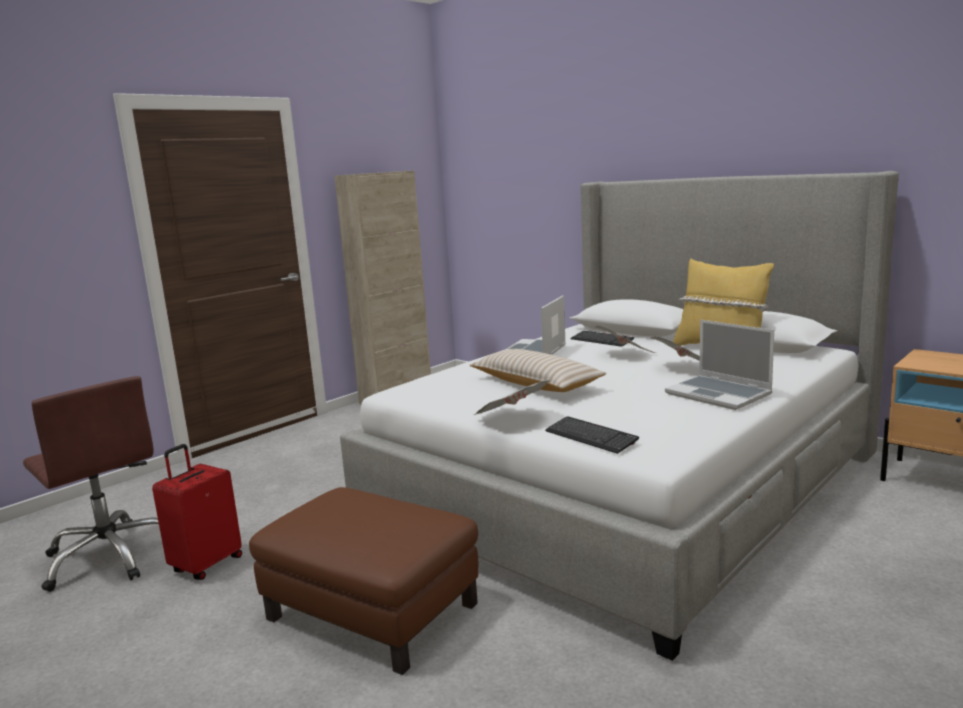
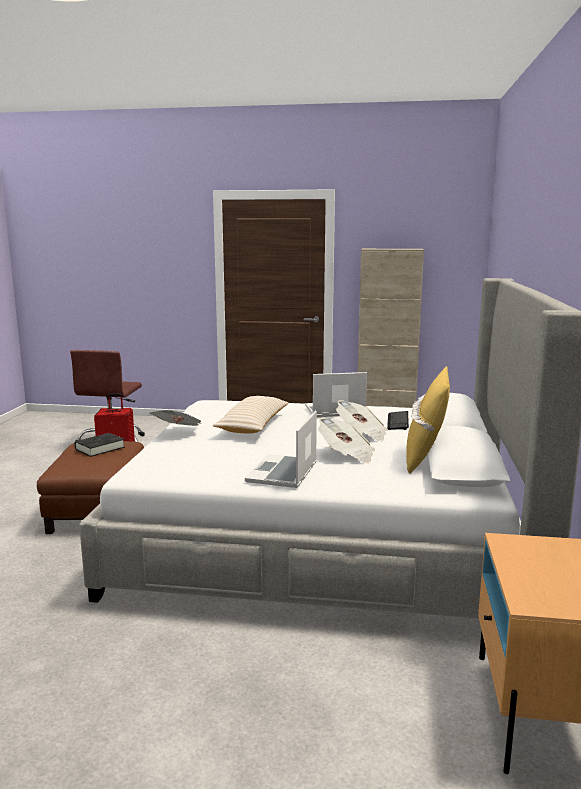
camera: 55 degrees right, 0 degrees up
keyboard [545,416,639,454] -> none
none -> black book [74,433,125,457]

